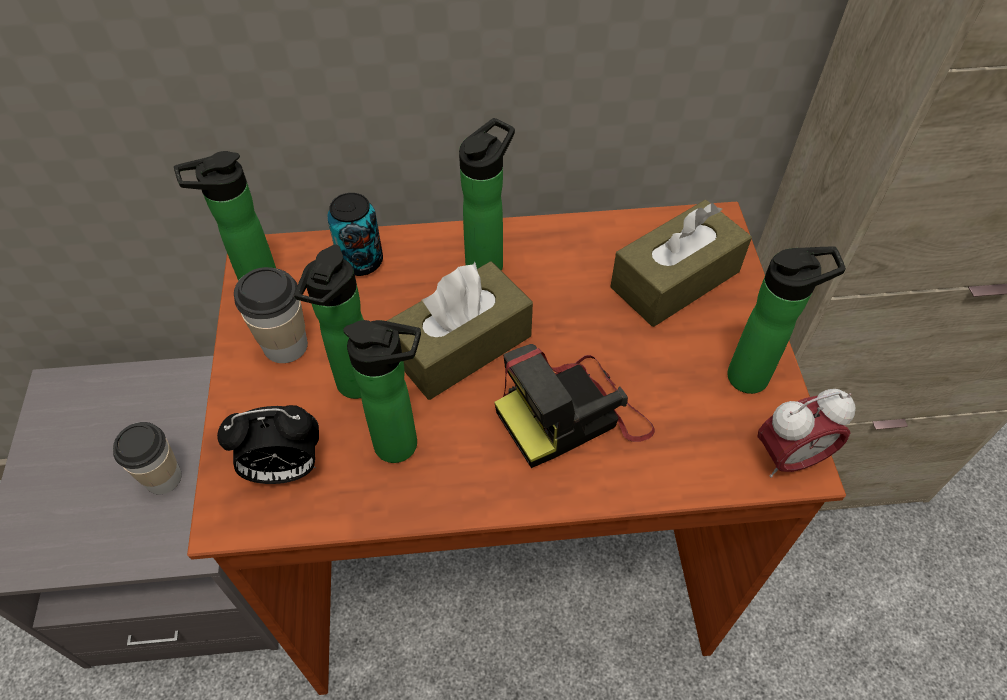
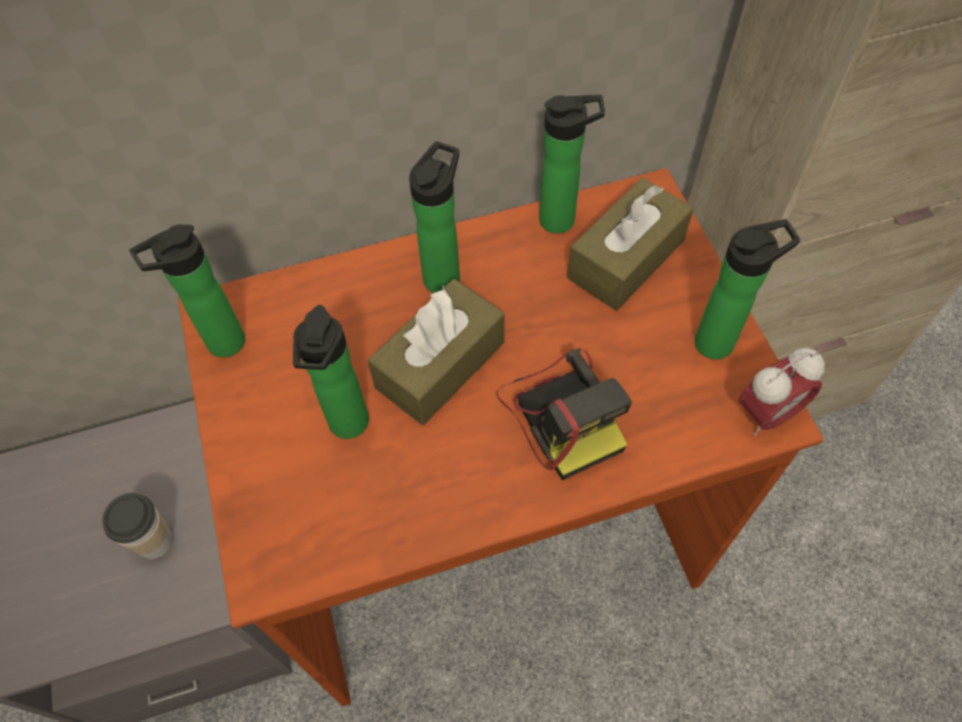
camera: 10 degrees left, 5 degrees up
alarm clock [217,405,319,484] -> none
cup [234,267,308,363] -> none
can [327,193,383,276] -> none
bottle [343,320,421,463] -> bottle moved to [539,95,605,234]
camera [494,344,655,468] -> camera turned 75 degrees counterclockwise [497,348,632,480]

